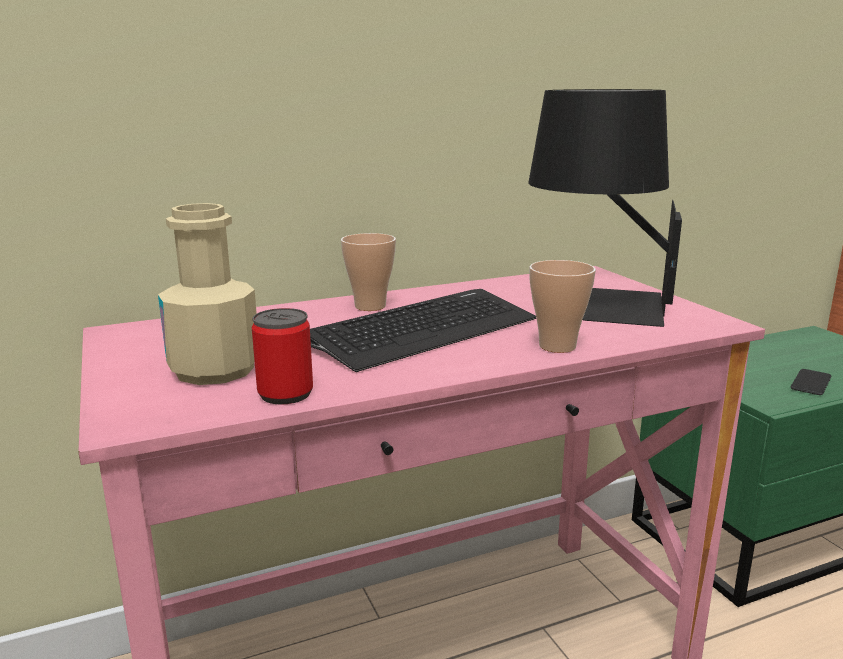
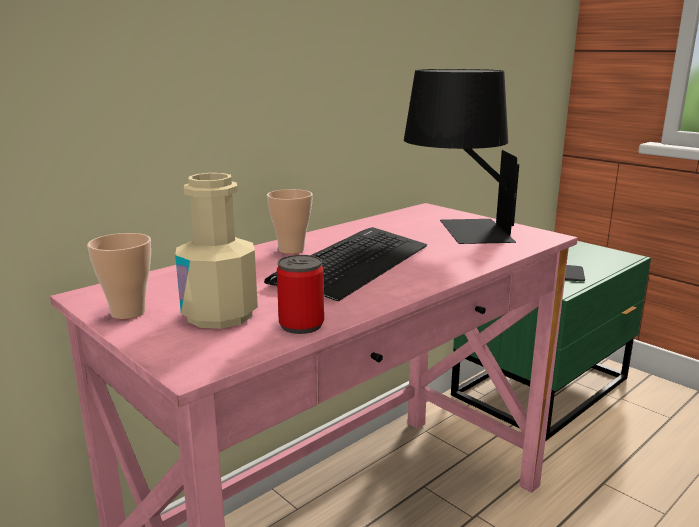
camera: 20 degrees left, 0 degrees up
cup [529,260,596,353] -> cup moved to [87,233,151,319]

